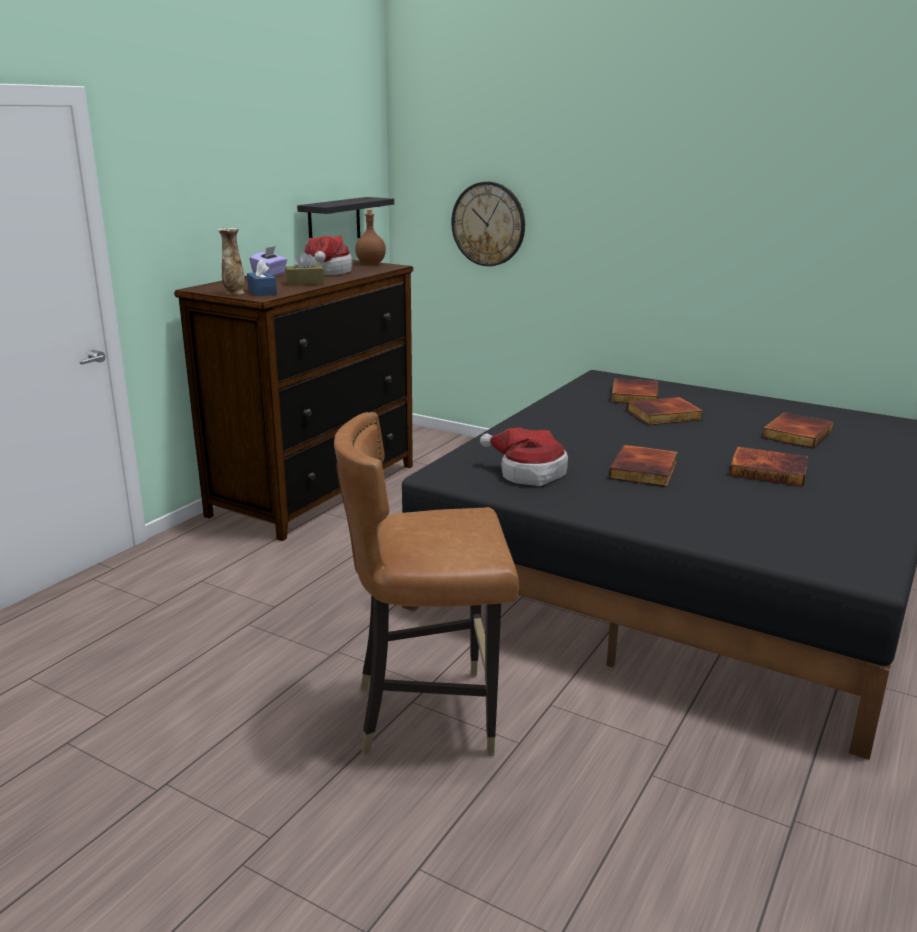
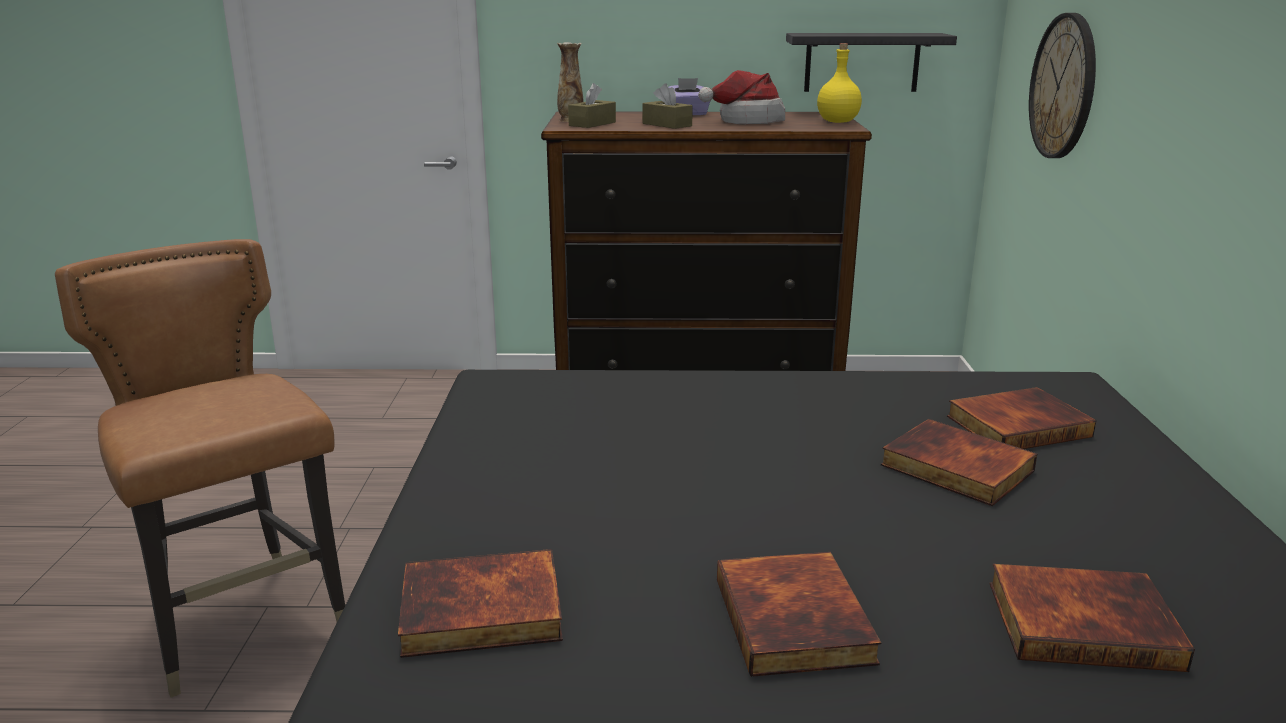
camera: 60 degrees right, 0 degrees up
blue tissue box [247,259,277,296] -> brown tissue box [568,83,616,128]
brown bottle [355,210,386,264] -> yellow bottle [817,43,862,123]
hat [480,427,568,486] -> none
book [609,445,678,487] -> book moved to [398,549,563,658]

